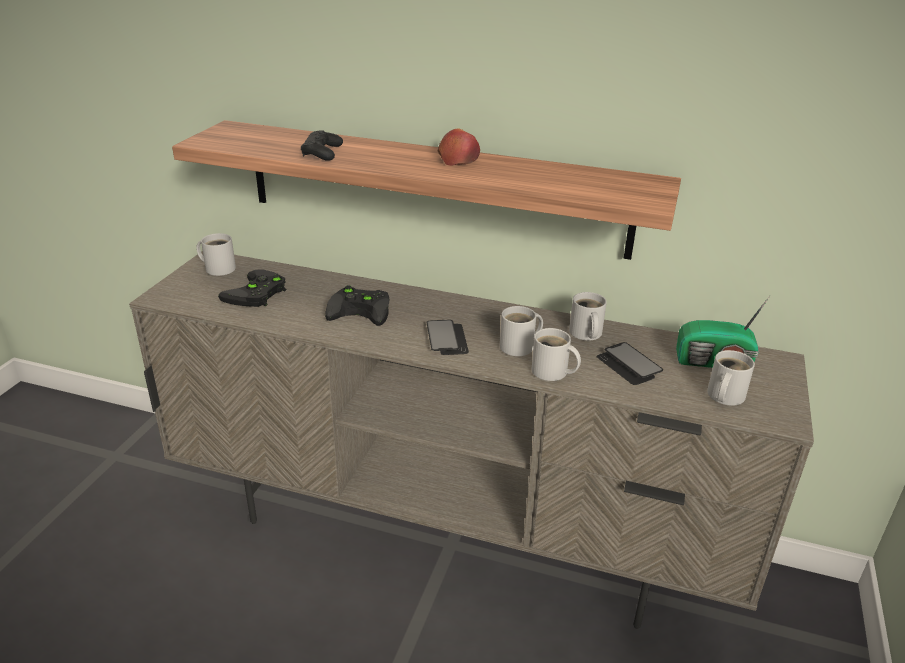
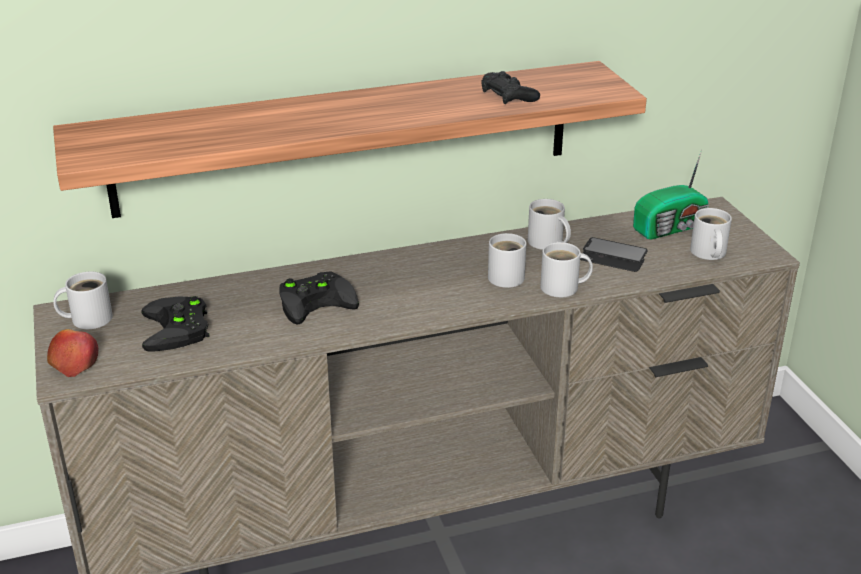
camera: 35 degrees left, 0 degrees up
black game controller [301,130,343,161] -> black game controller moved to [481,71,540,104]
phone [426,320,469,355] -> none
apple [438,129,480,166] -> apple moved to [47,329,98,377]

